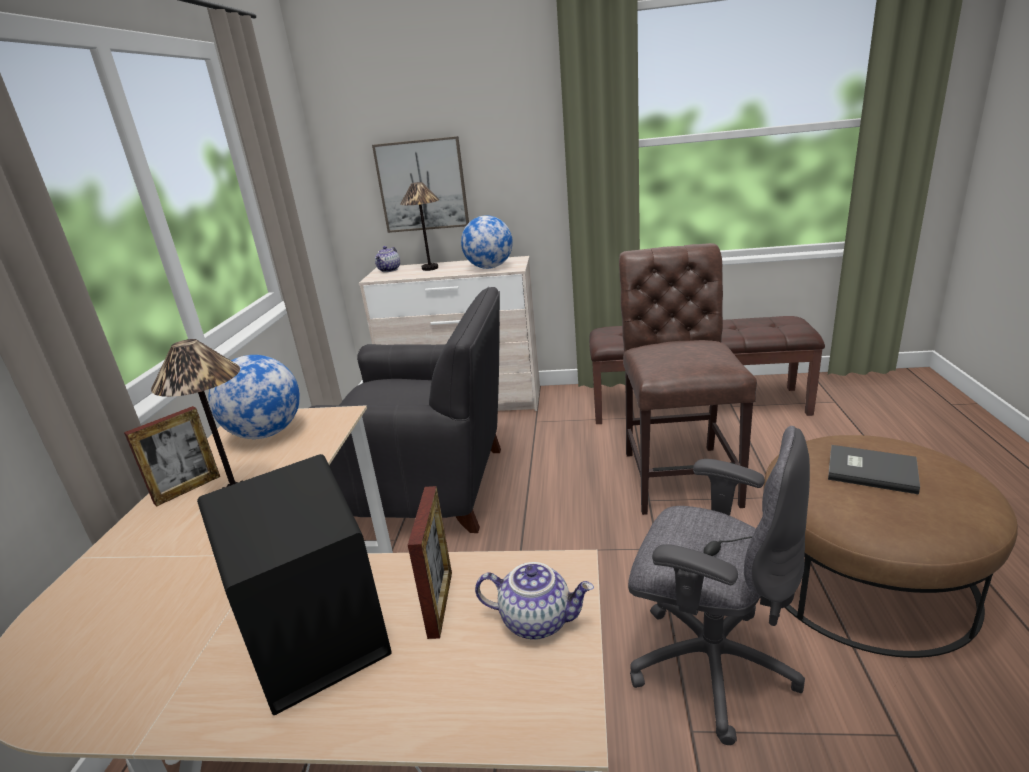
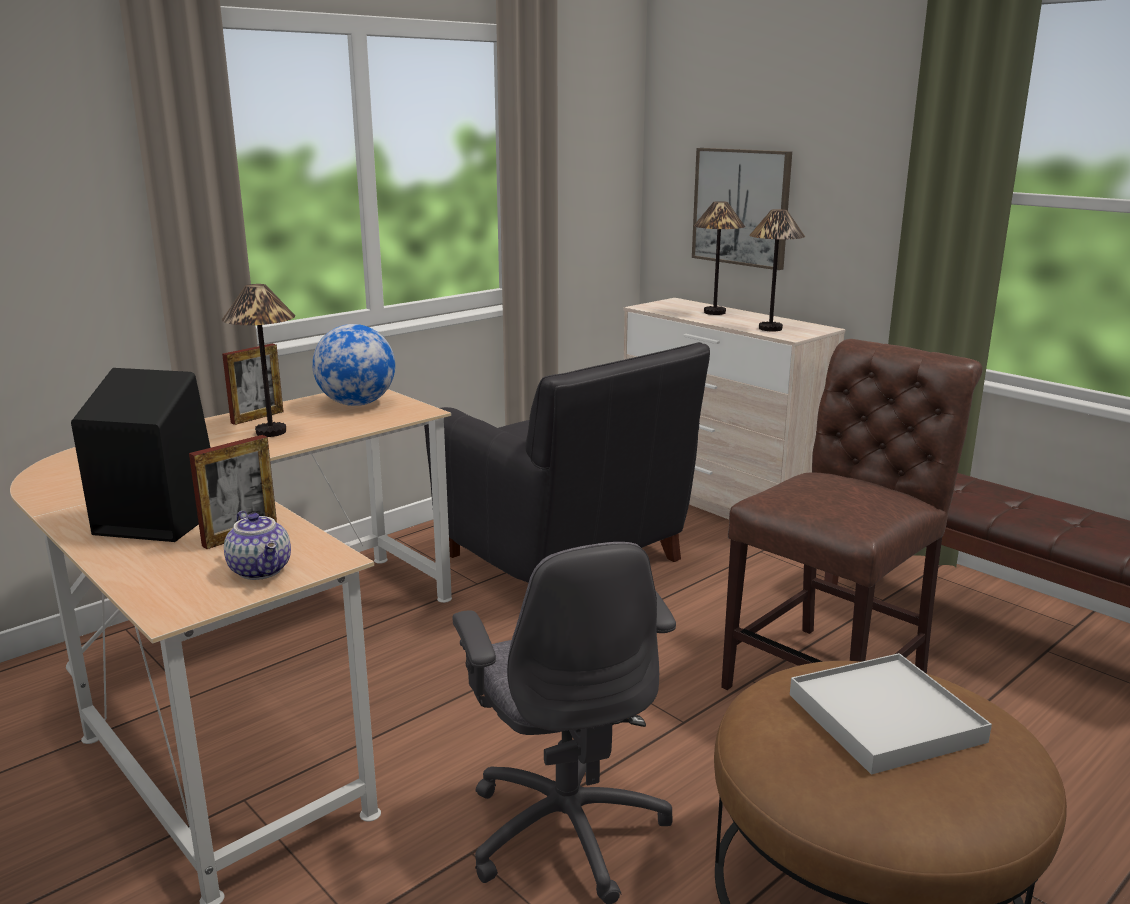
camera: 40 degrees right, 5 degrees down
picture frame [124,406,220,507] -> picture frame turned 45 degrees counterclockwise [222,344,284,425]
teapot [375,246,400,272] -> none
globe [461,215,513,269] -> table lamp [749,209,805,331]
grey book [828,445,920,494] -> white tray [790,653,992,775]

